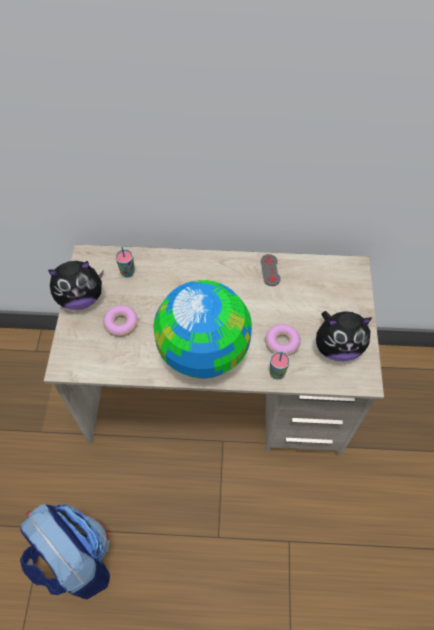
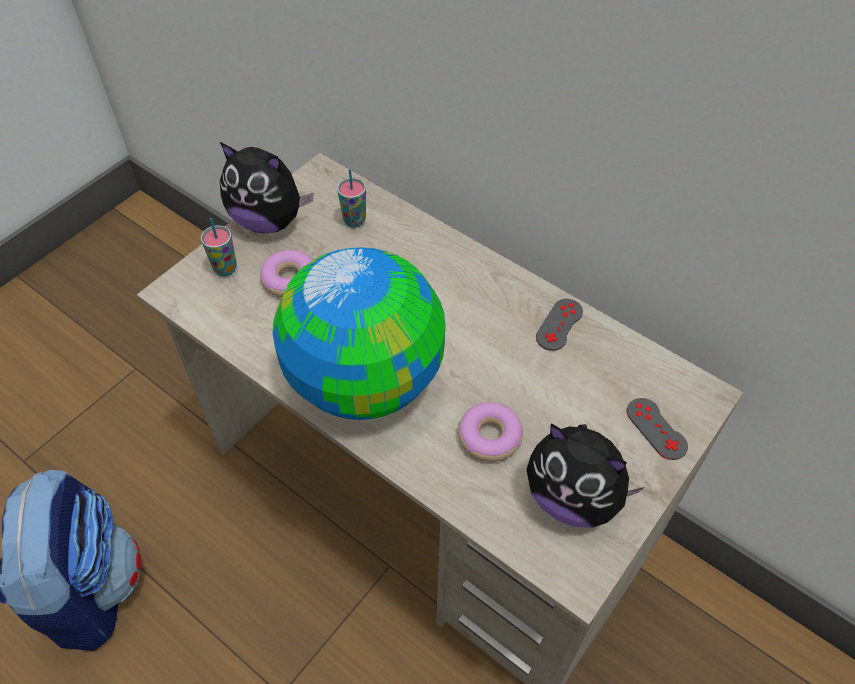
camera: 35 degrees right, 5 degrees down
cup [270,351,290,380] -> cup moved to [201,218,237,276]
none -> grey game controller [627,398,688,460]

